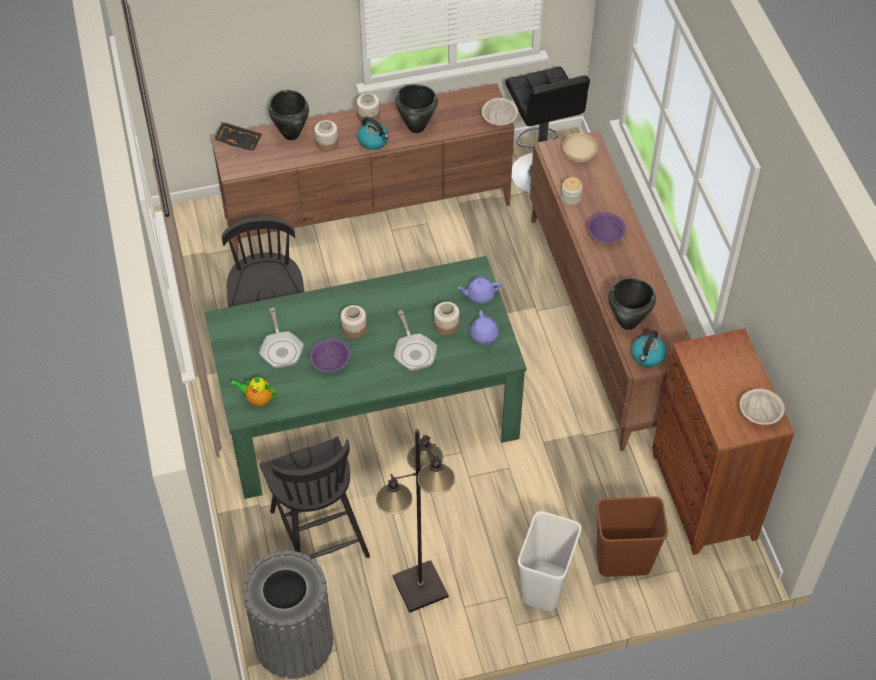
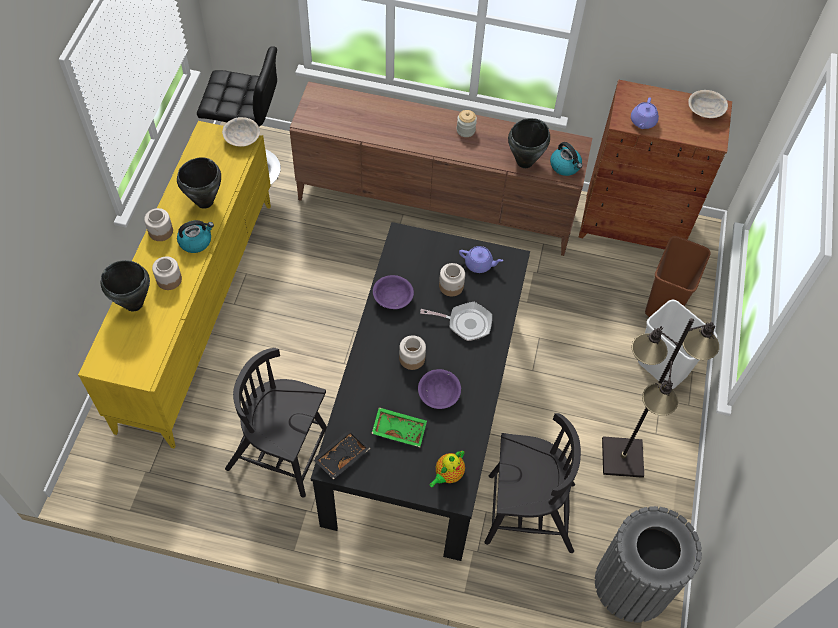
camera: 65 degrees left, 5 degrees up
green dining table [205,256,527,499] -> black dining table [311,222,530,561]
brown cabinet [211,83,515,258] -> yellow cabinet [78,121,271,448]
black tray [214,122,262,152] -> black tray moved to [313,429,371,480]
frying pan [259,307,304,368] -> green tray [371,407,427,447]
purple teapot [458,277,502,304] -> purple teapot moved to [631,97,659,129]
jar [561,177,582,205] -> jar moved to [457,110,477,137]
beige bowl [562,133,598,163] -> none
purple bowl [587,212,626,243] -> purple bowl moved to [373,275,414,309]

